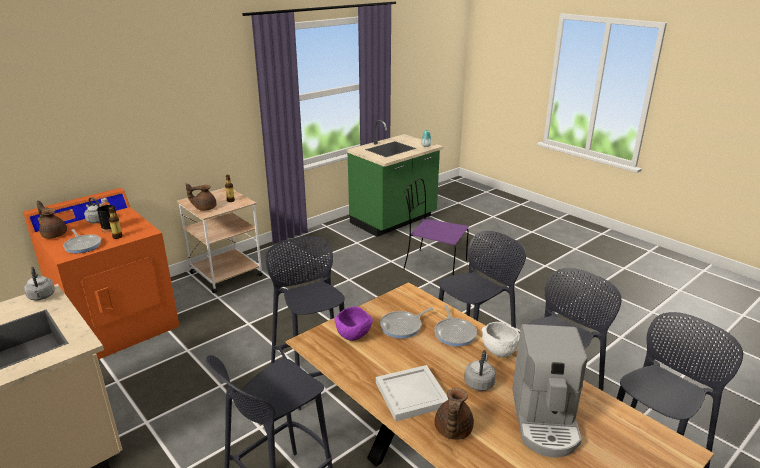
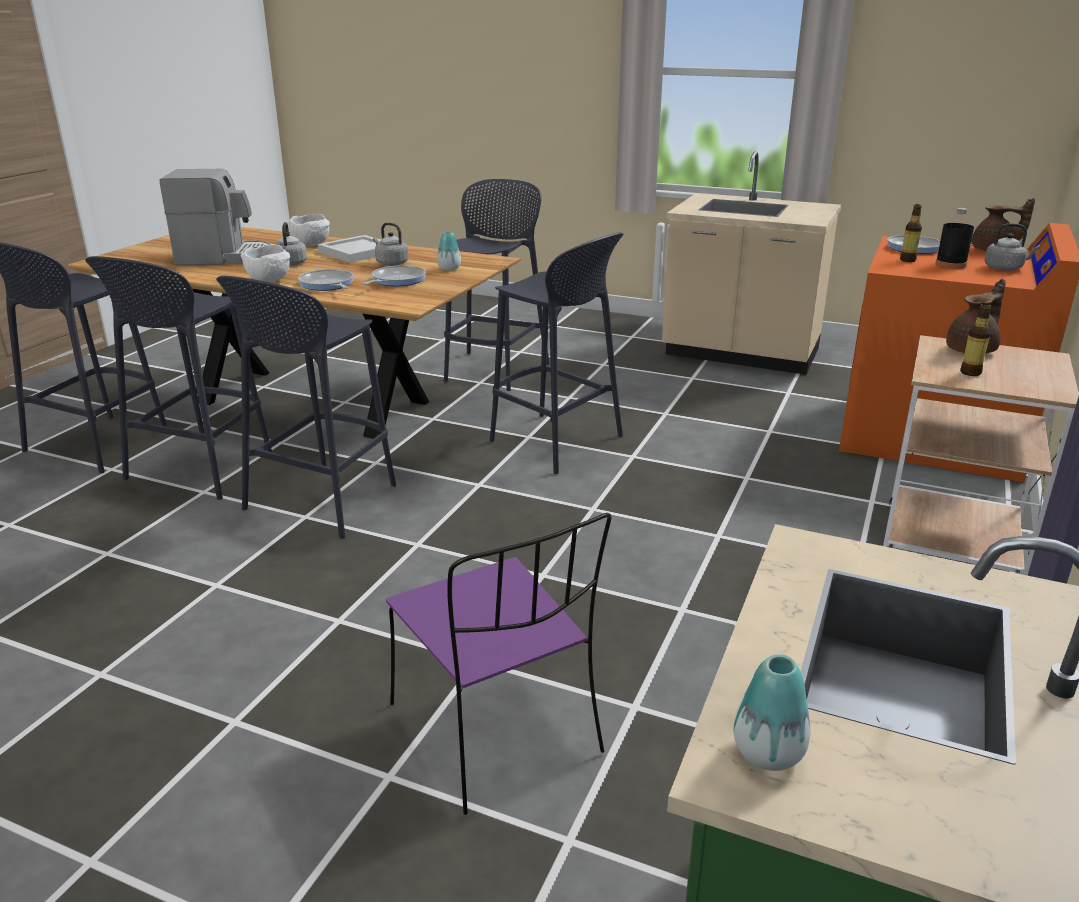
camera: 155 degrees right, 0 degrees up
grey kettle [24,267,55,300] -> grey kettle moved to [373,223,409,266]
purple bowl [334,307,373,341] -> vase [437,232,461,271]
purple chair [403,178,469,275] -> purple chair turned 60 degrees clockwise [386,513,612,815]
brown teapot [435,388,474,440] -> white bowl [287,214,330,246]
coffee machine [512,324,587,458] -> coffee machine turned 105 degrees clockwise [160,169,271,265]

